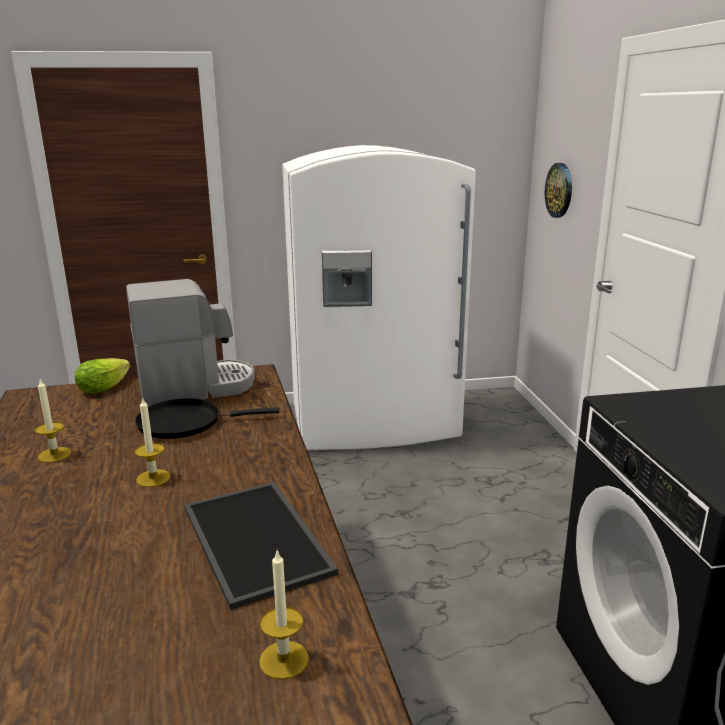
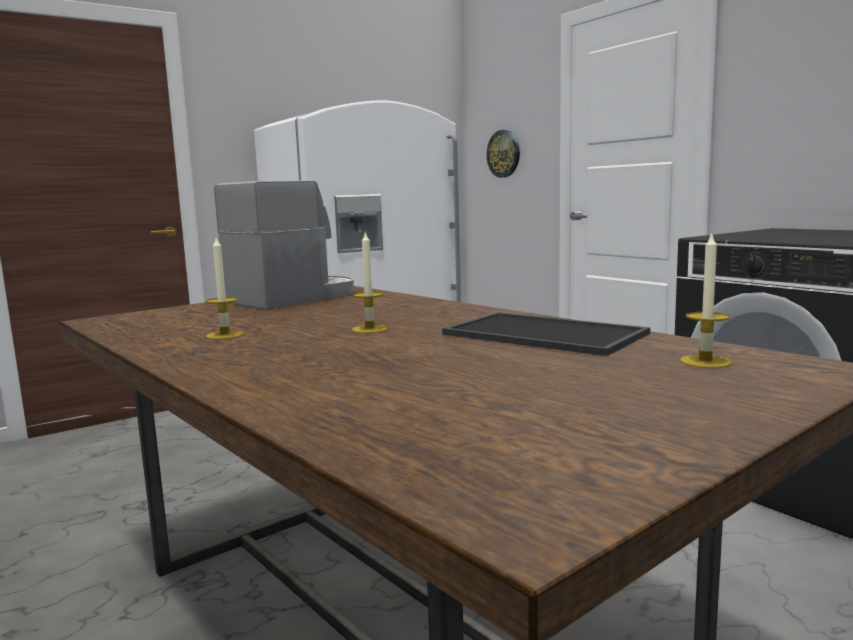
camera: 25 degrees left, 10 degrees down
lettuce [75,358,130,393] -> none
black frying pan [135,398,279,439] -> none

